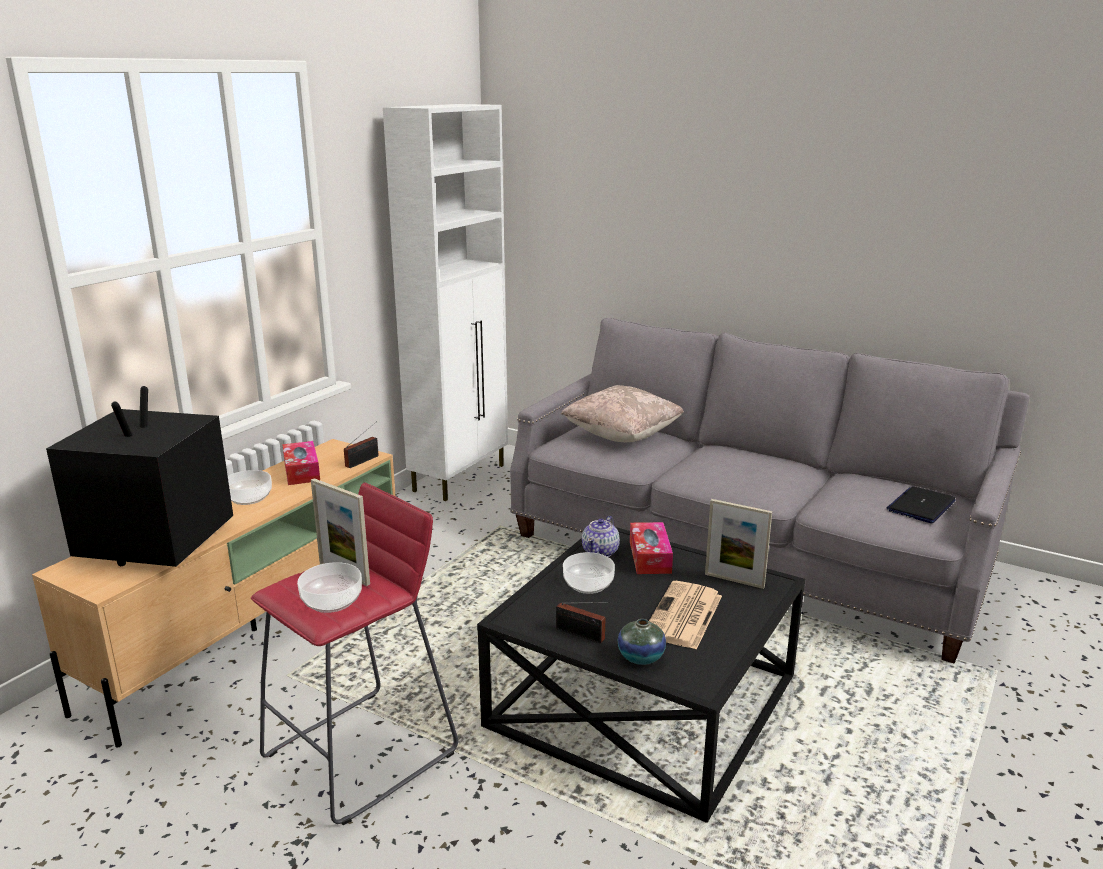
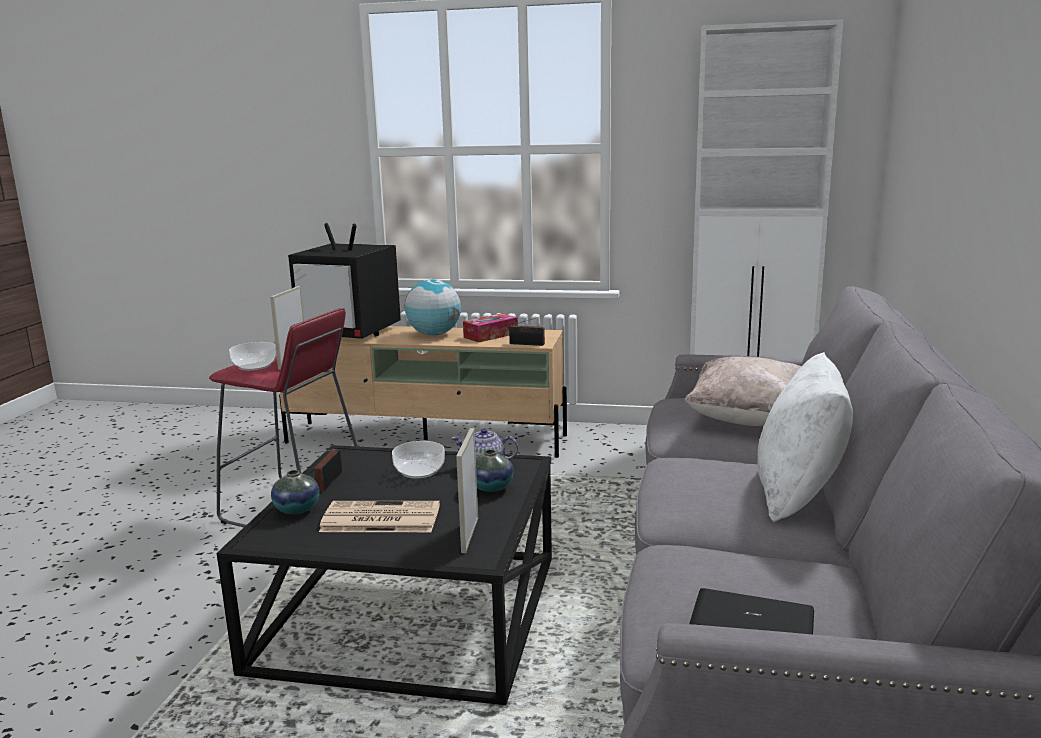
camera: 70 degrees right, 5 degrees down
television [46,386,233,567] -> television turned 150 degrees counterclockwise [288,223,401,339]
bowl [228,470,272,505] -> globe [405,279,461,335]
tissue box [630,522,673,574] -> vase [476,450,514,492]
none -> white pillow [758,352,853,522]

